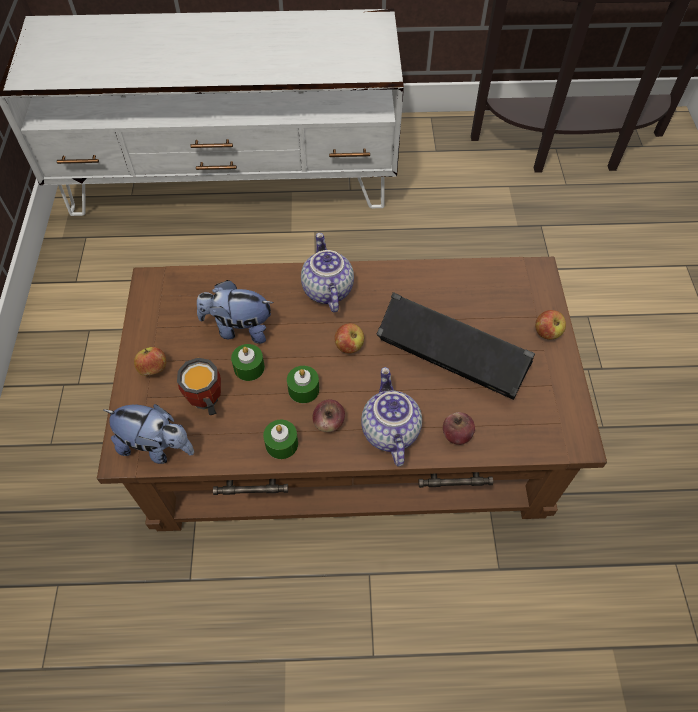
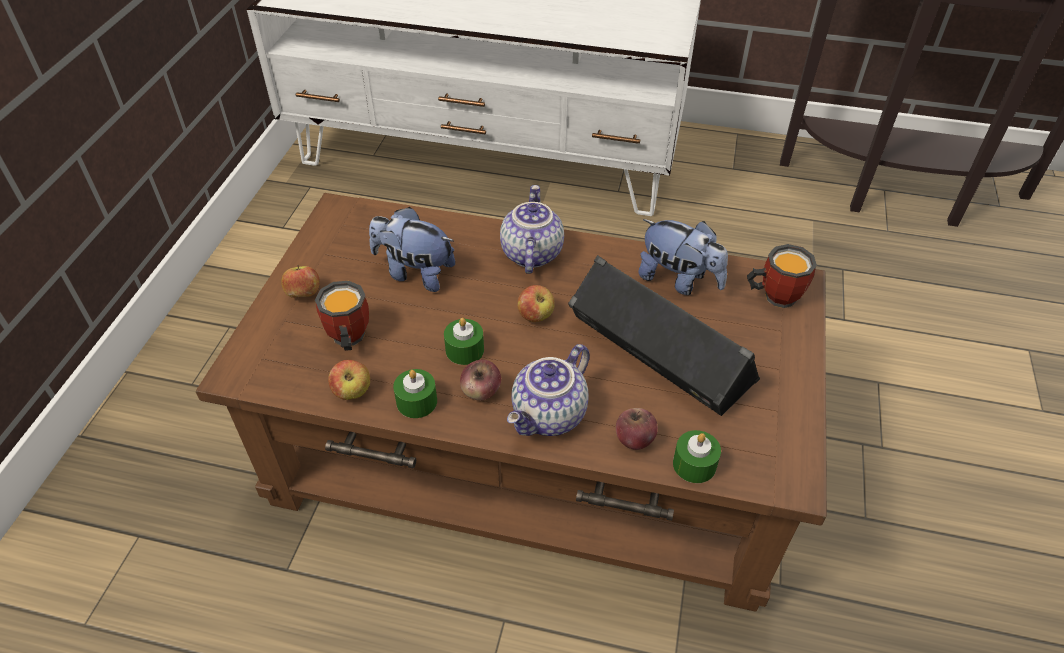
camera: 15 degrees right, 10 degrees down
plush toy [103,404,194,464] -> plush toy moved to [638,219,728,295]
green candle [231,344,265,381] -> green candle moved to [673,430,721,483]
teapot [361,367,422,466] -> teapot turned 150 degrees counterclockwise [507,344,590,436]
apple [535,310,566,340] -> apple moved to [328,360,370,400]
none -> mug [747,244,817,308]

